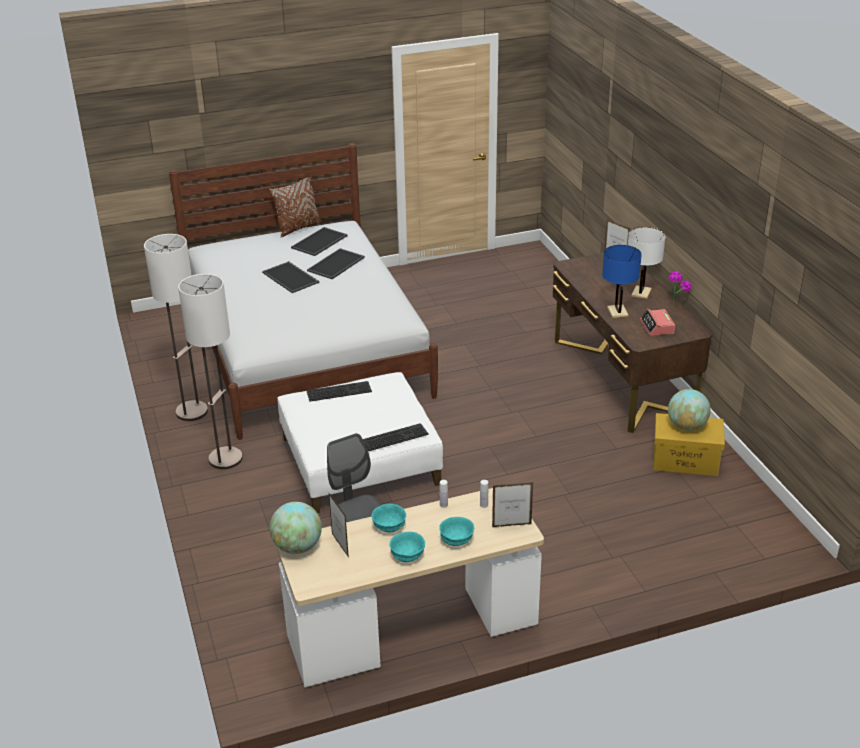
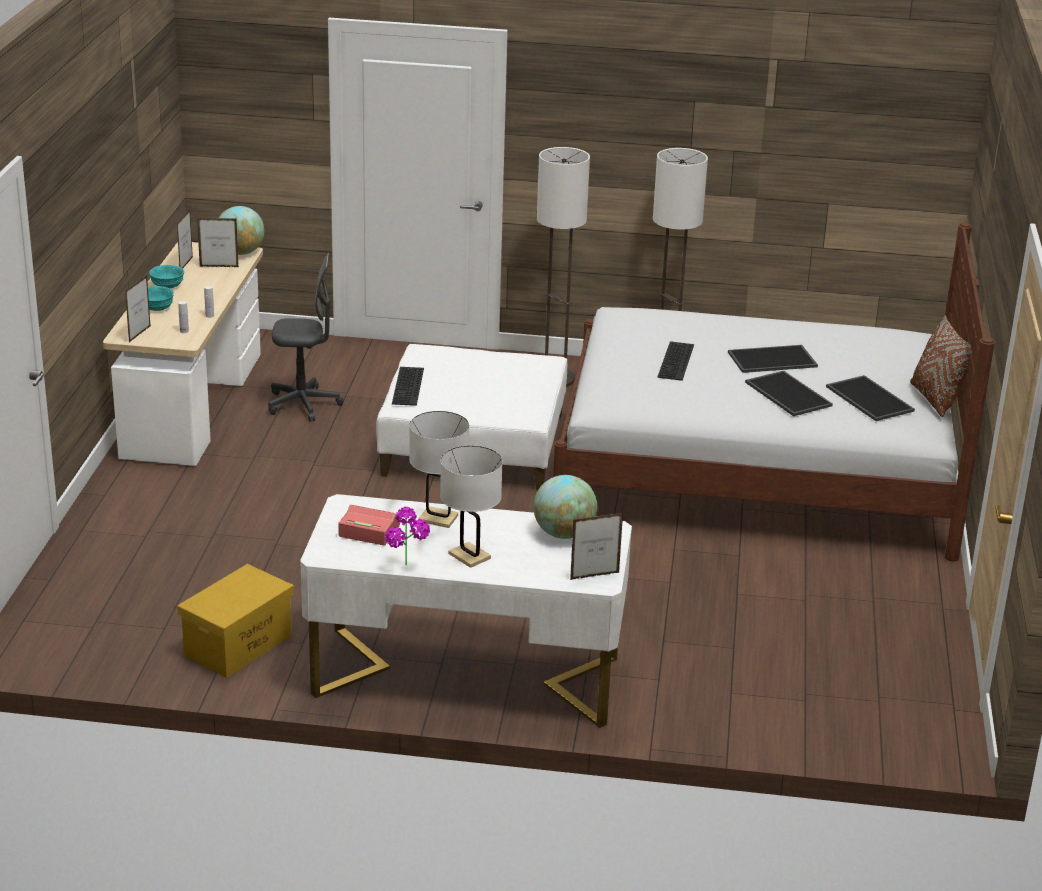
camera: 115 degrees right, 5 degrees down
keyboard [306,381,372,402] -> keyboard moved to [657,341,694,381]
turquoise bowl [372,504,406,532] -> none
brown desk [553,253,712,433] -> white desk [300,494,632,728]
blue table lamp [602,245,642,318] -> white table lamp [409,411,469,528]
globe [668,389,711,431] -> globe moved to [533,475,597,539]
none -> picture frame [177,209,193,269]

